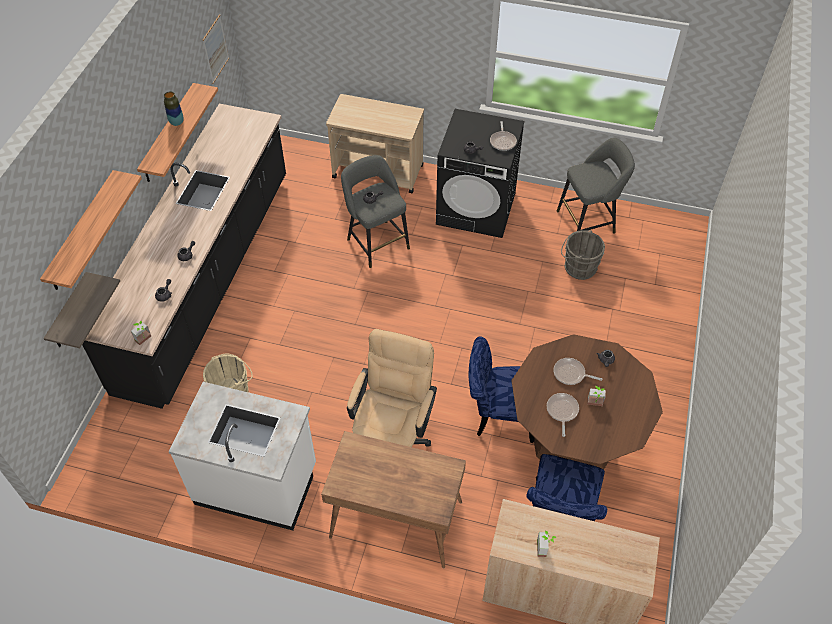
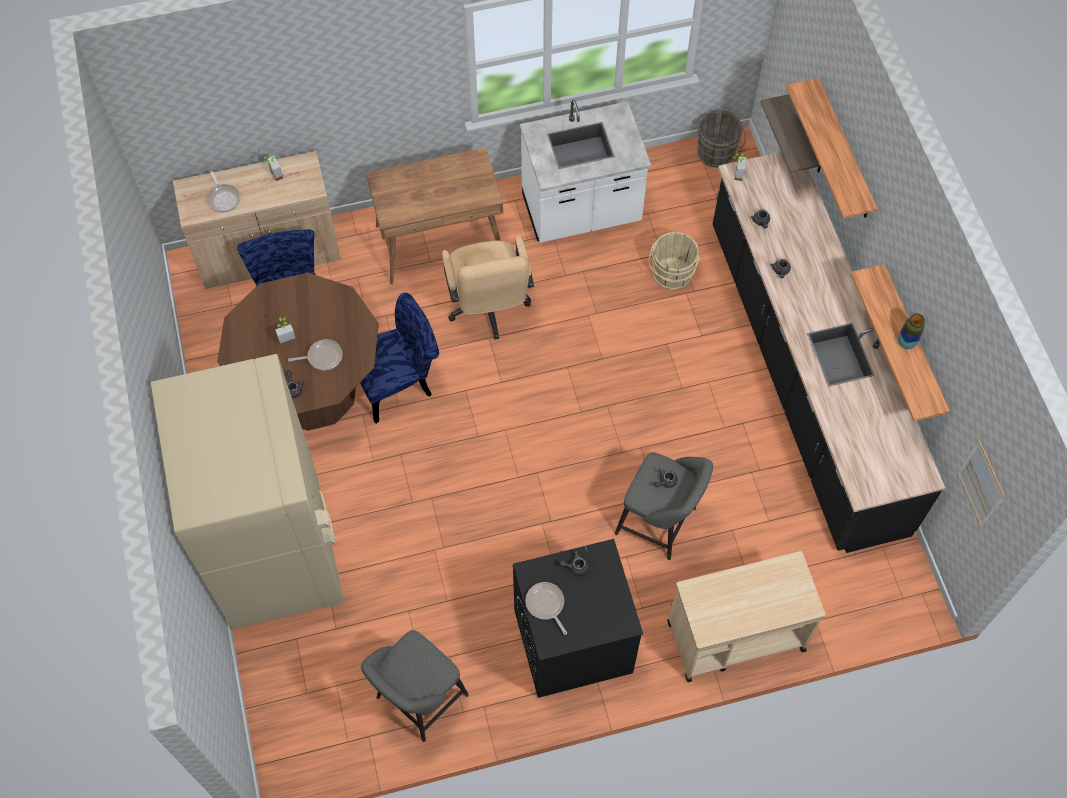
camera: 150 degrees right, 10 degrees up
frying pan [547,393,579,437] -> frying pan moved to [207,171,240,213]
grey bucket [561,230,605,280] -> grey bucket moved to [697,109,746,167]
none -> beige fridge [151,354,344,630]

